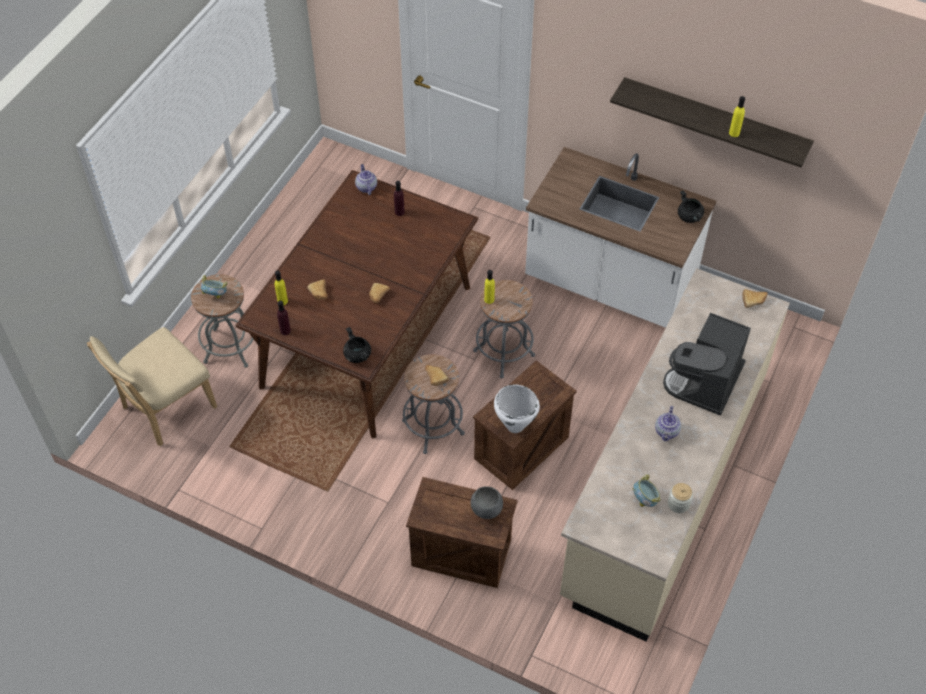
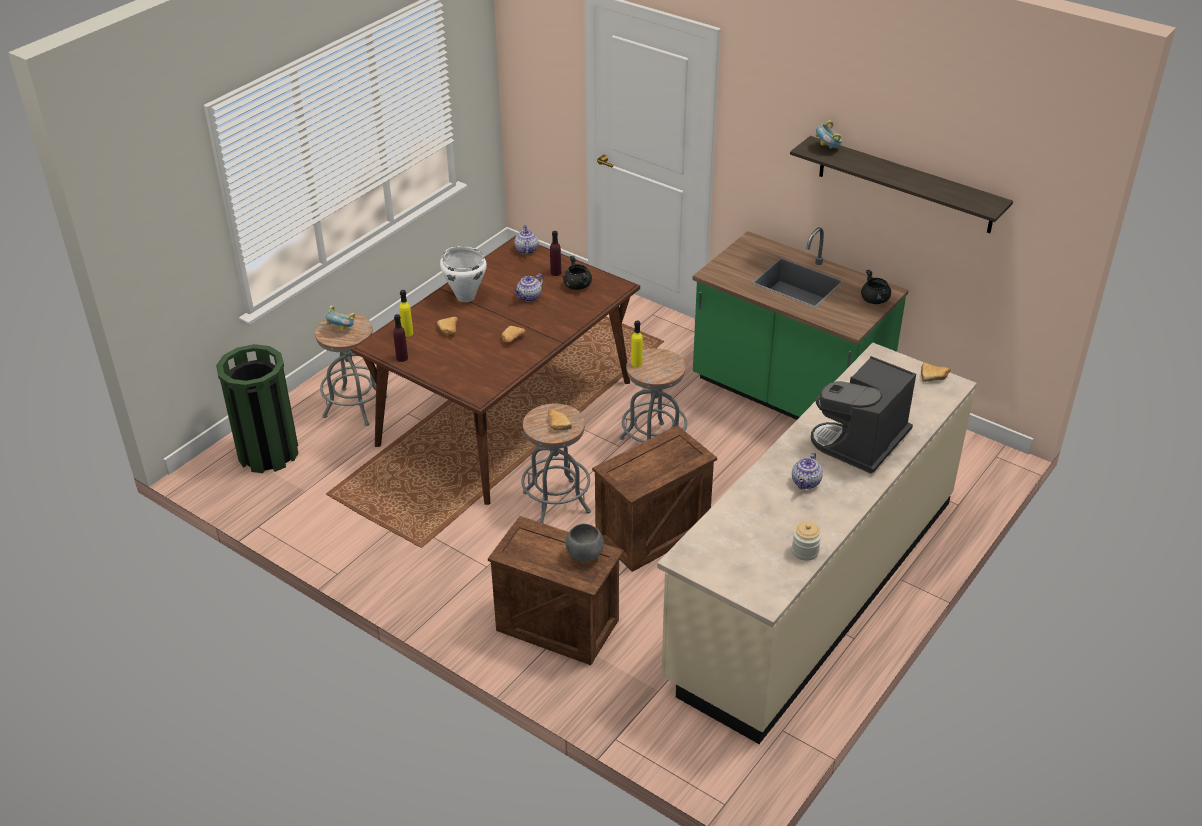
camera: 10 degrees right, 15 degrees down
beige chair [87,327,217,446] -> green trash can [216,344,298,473]
black cooking pot [343,327,371,363] -> black cooking pot moved to [563,256,592,290]
white cooking pot [494,385,540,433] -> white cooking pot moved to [440,246,487,302]
white counter [525,147,716,328] -> green counter [692,227,909,420]
bowl [633,474,661,507] -> bowl moved to [816,120,842,148]
yellow bottle [729,96,745,137] -> none
none -> teapot [514,274,544,302]

